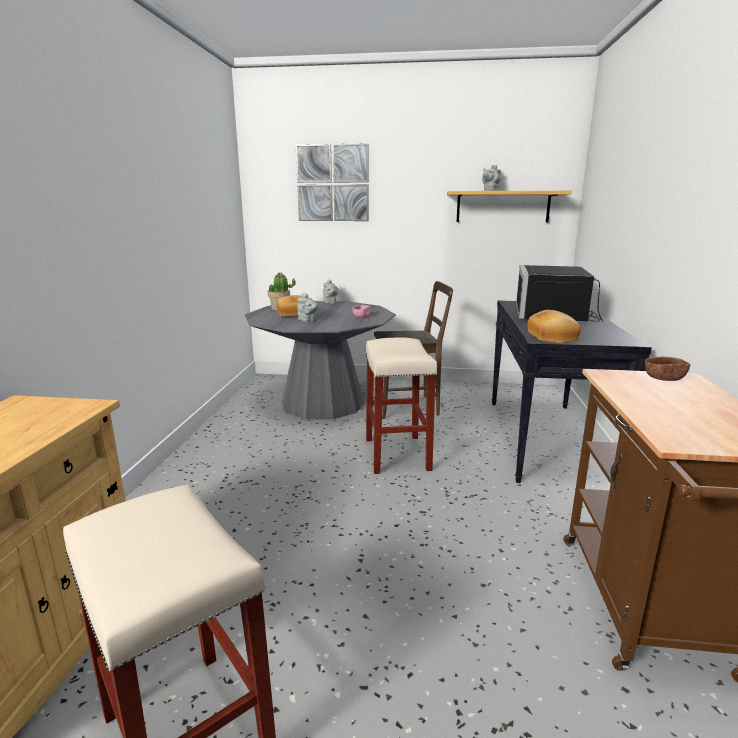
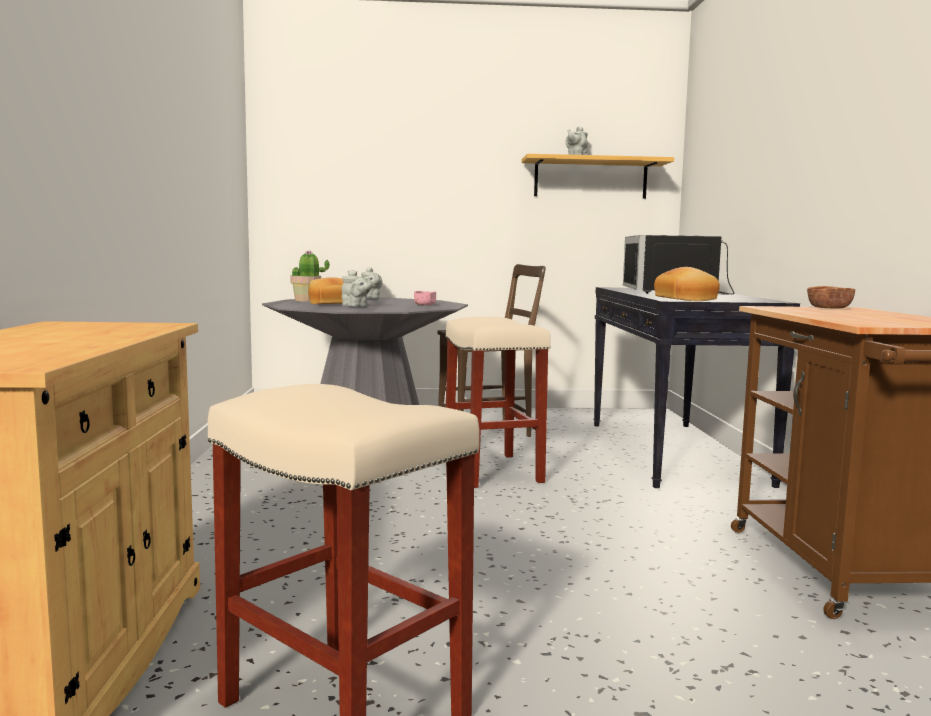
camera: 10 degrees left, 10 degrees down
picture [296,144,369,221] -> none

